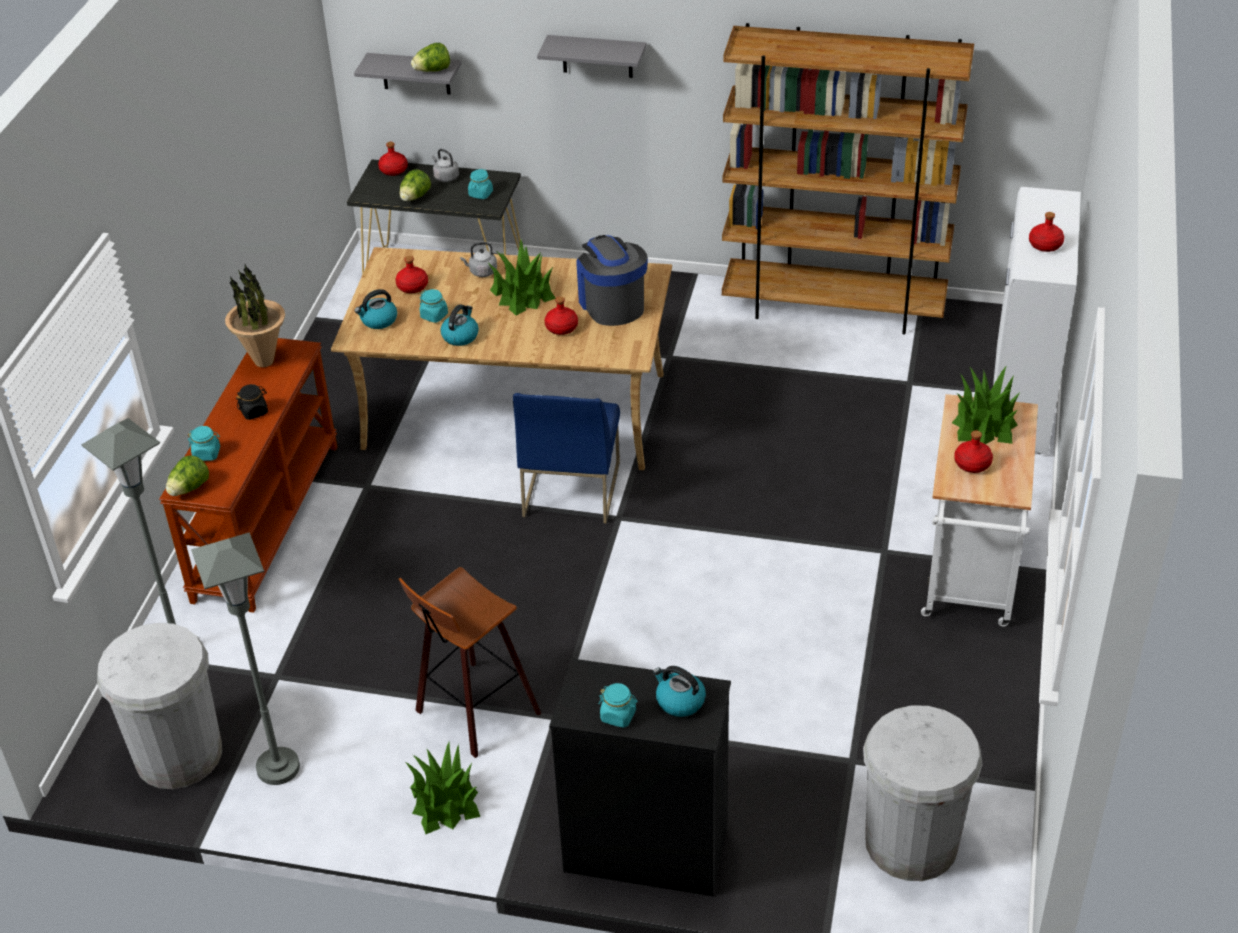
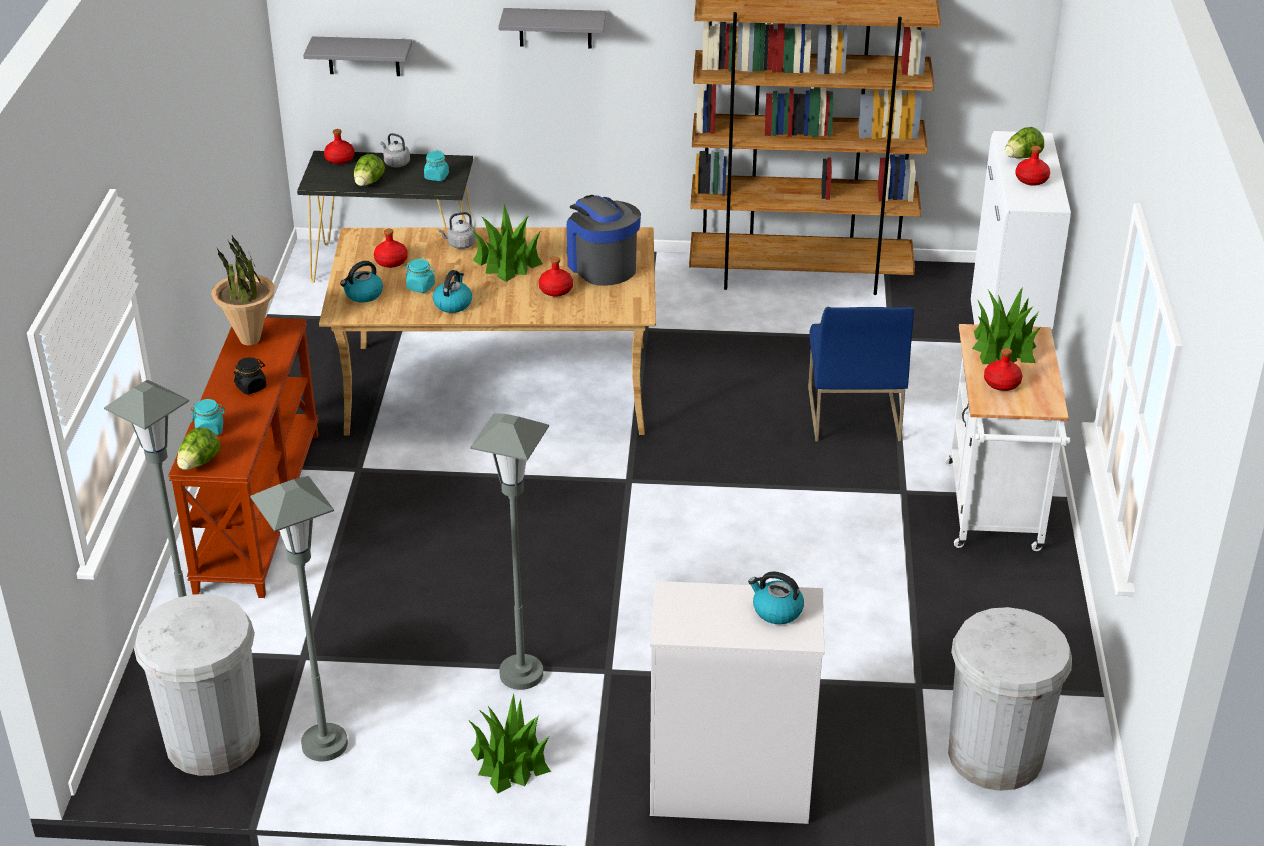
camera: 10 degrees left, 5 degrees down
stool [399,567,541,758] -> grey floor lamp [470,413,549,690]
lettuce [411,43,450,72] -> lettuce moved to [1005,127,1044,159]
blue chair [513,393,620,524] -> blue chair moved to [808,307,914,442]
black dresser [549,658,731,896] -> white dresser [650,581,824,824]
turquoise jar [599,683,638,728] -> none

